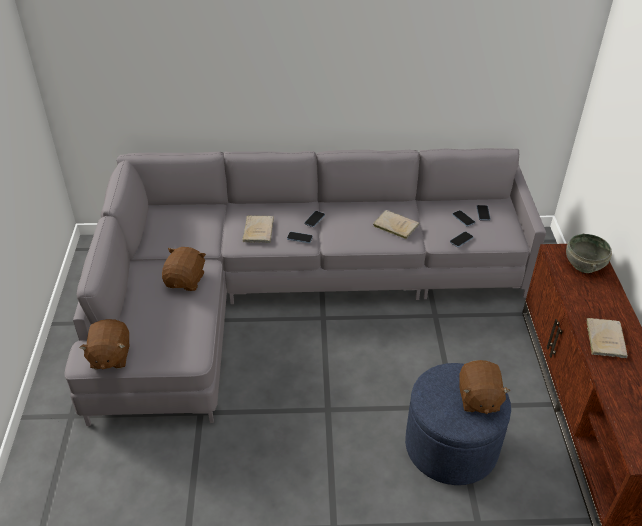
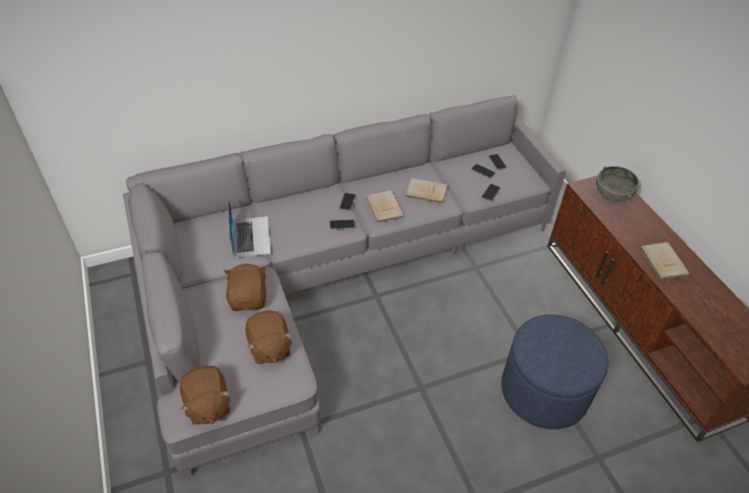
camera: 20 degrees left, 5 degrees up
beige book [242,215,274,243] -> beige book moved to [365,191,404,223]
brown plush toy [460,360,510,414] -> brown plush toy moved to [245,310,293,364]
none -> laptop [228,197,271,258]

